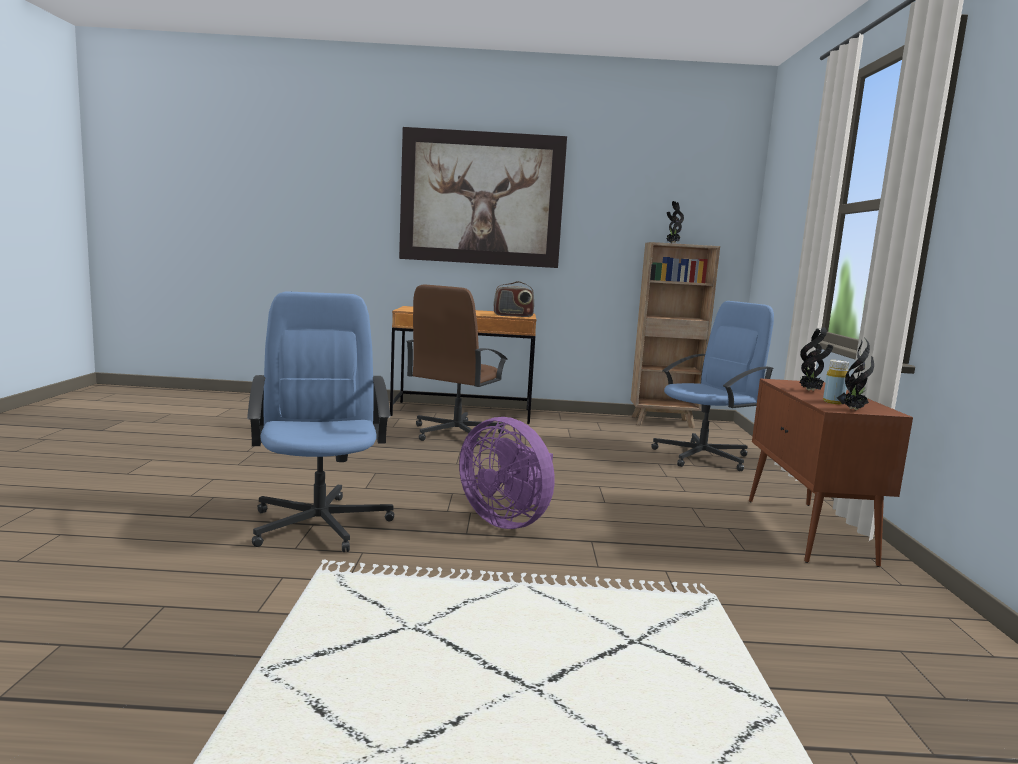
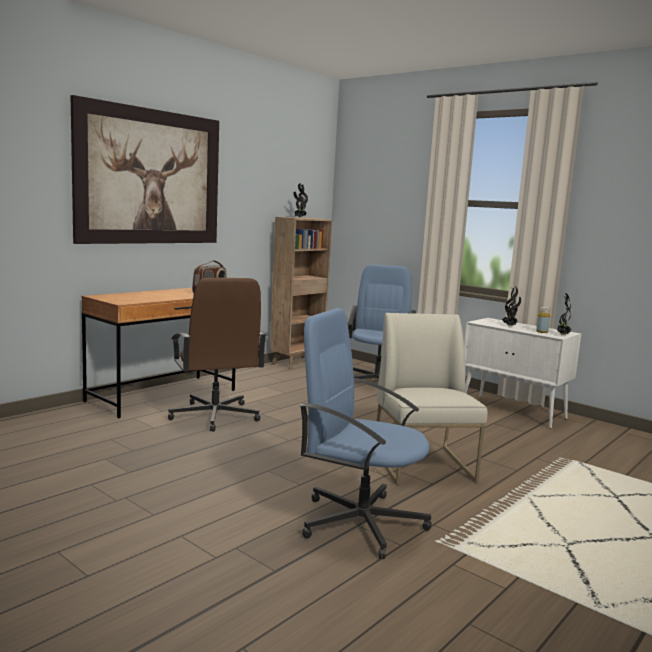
camera: 50 degrees left, 0 degrees up
purple fan [459,417,555,529] -> white chair [376,313,488,485]
brown cabinet [749,379,913,567] -> white cabinet [464,318,581,429]

